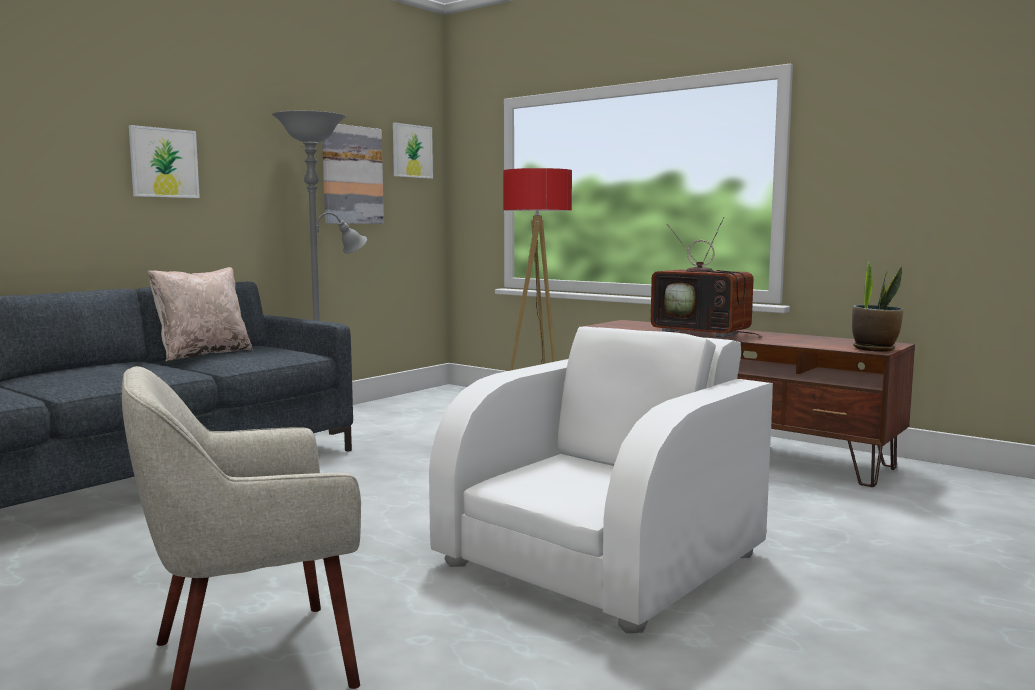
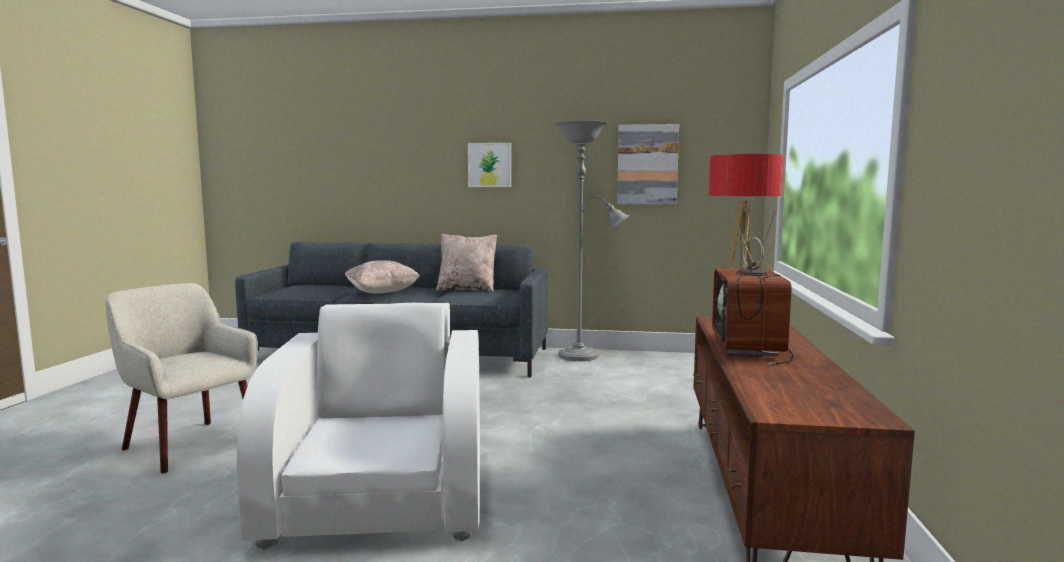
camera: 60 degrees right, 0 degrees up
picture [393,122,433,179] -> none
white armchair [429,327,773,633] -> white armchair turned 105 degrees counterclockwise [237,303,480,550]
potted plant [852,260,904,352] -> none
none -> beige pillow [345,260,420,293]

